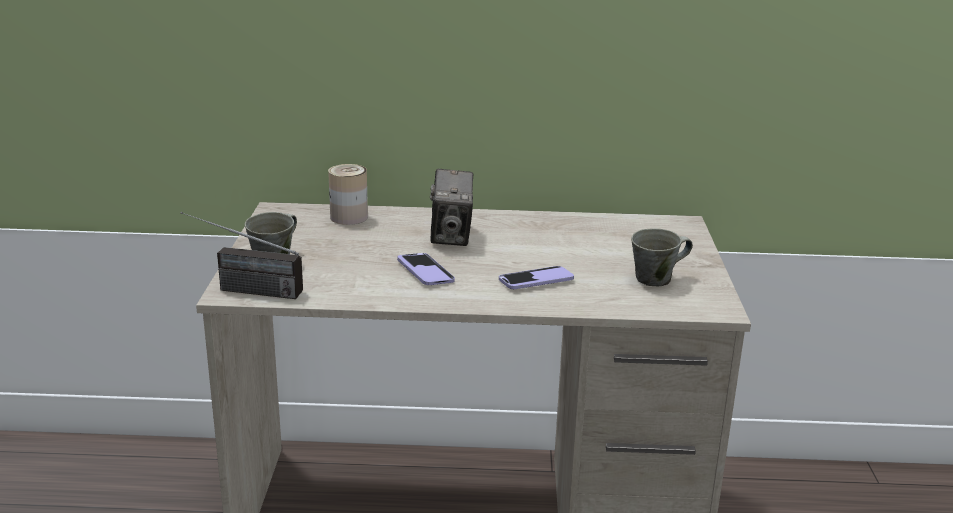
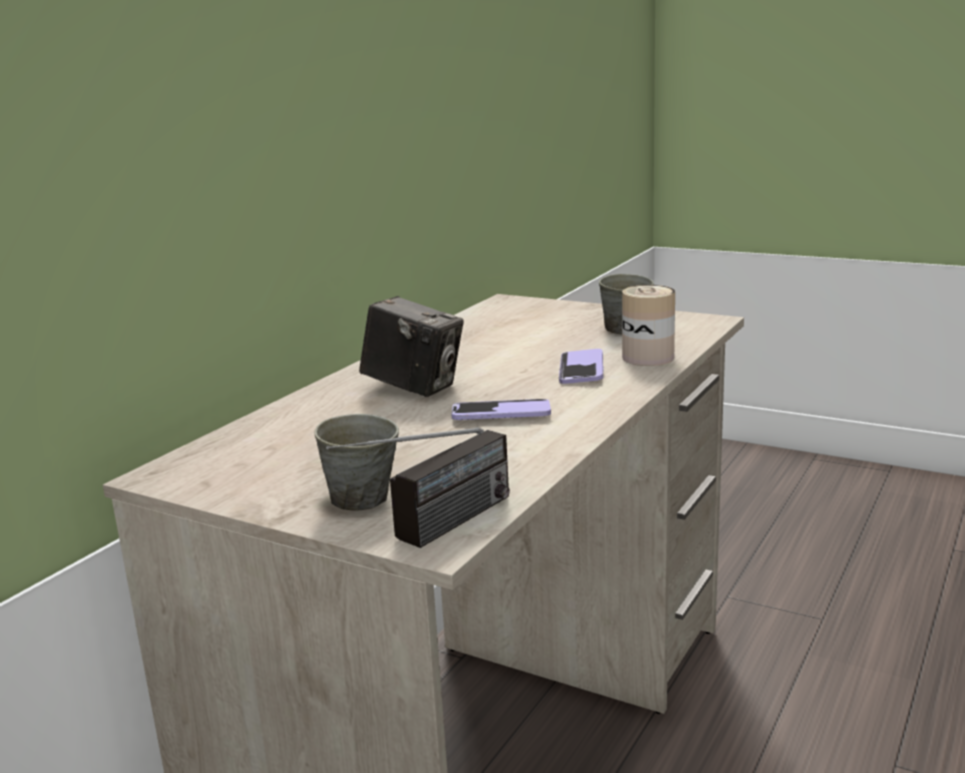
camera: 60 degrees left, 5 degrees down
can [328,164,368,225] -> can moved to [622,285,675,366]

